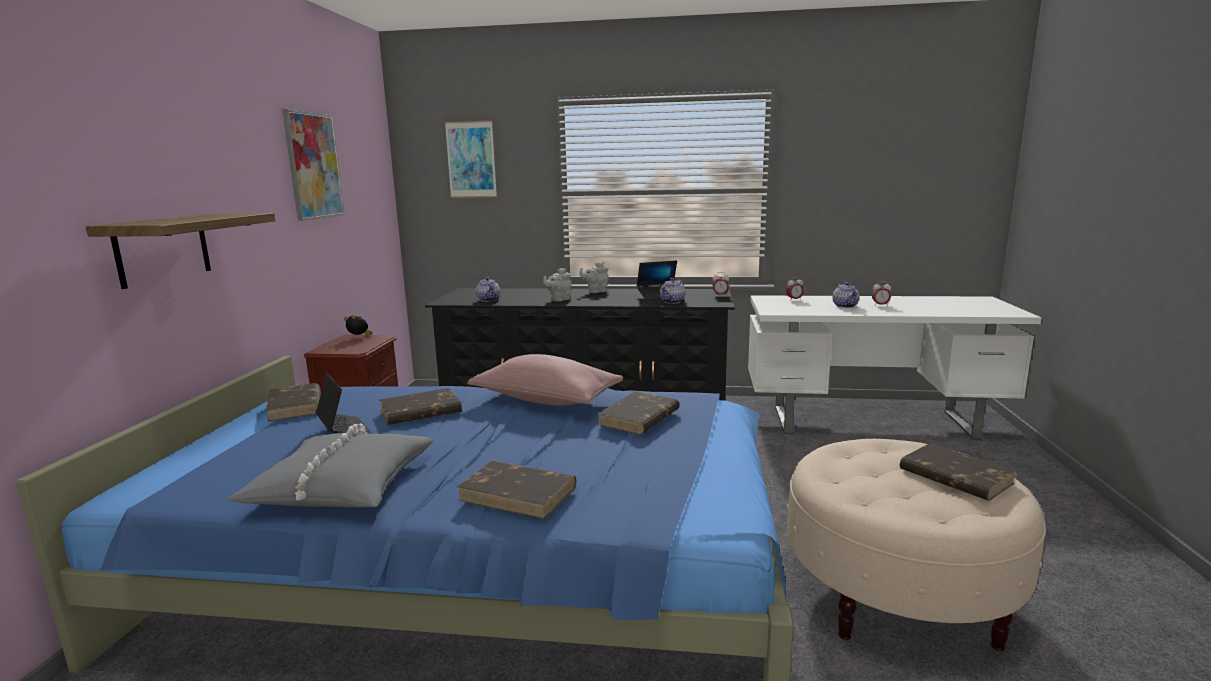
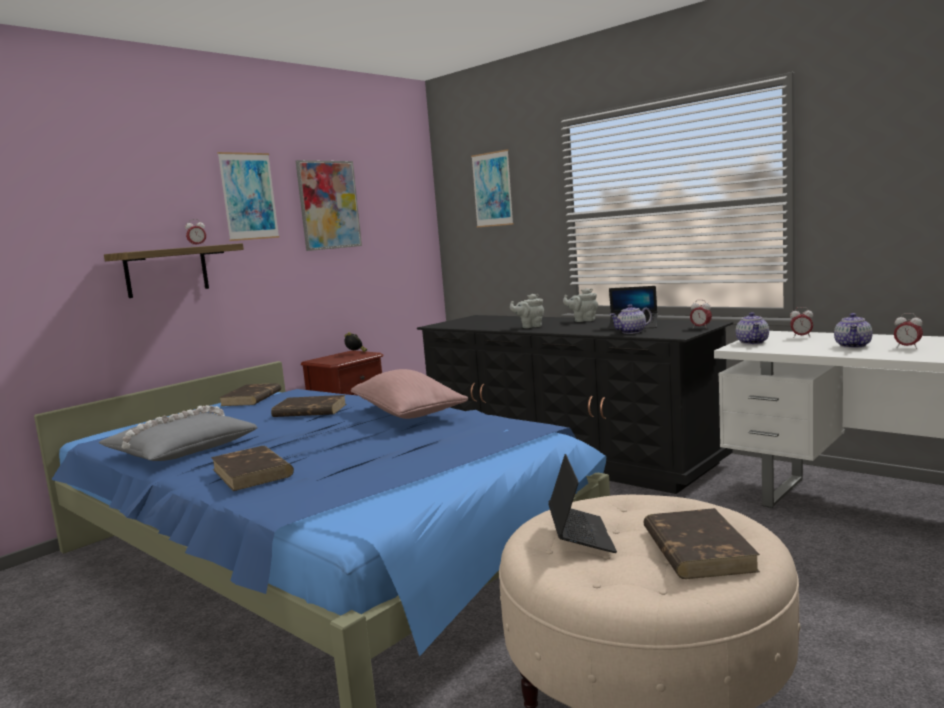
camera: 35 degrees right, 5 degrees down
laptop [316,373,373,434] -> laptop moved to [548,454,617,553]
teapot [476,277,500,302] -> teapot moved to [736,312,769,344]
brown book [597,391,680,435] -> none
none -> alarm clock [185,219,206,247]
none -> picture [217,152,280,241]

